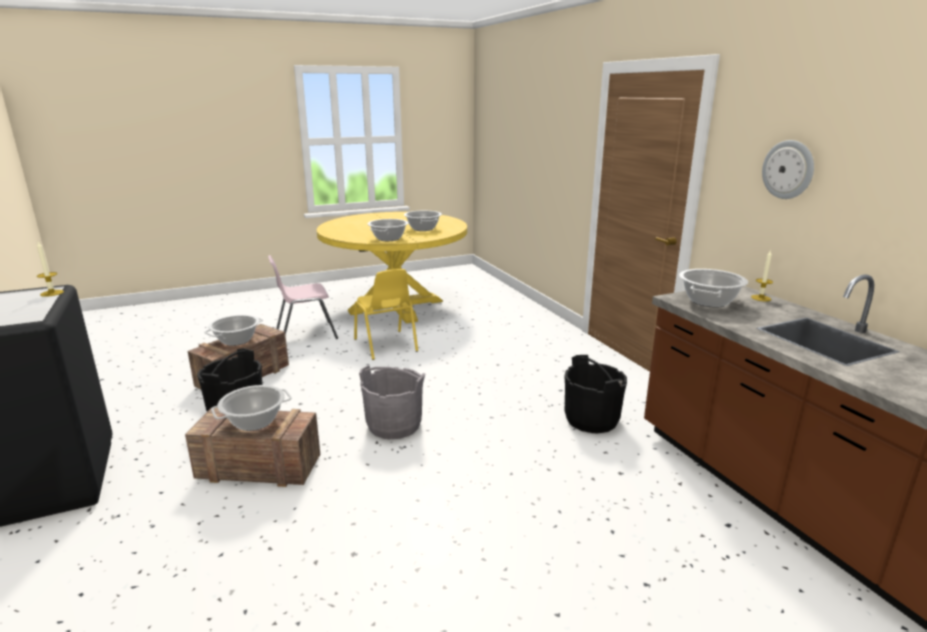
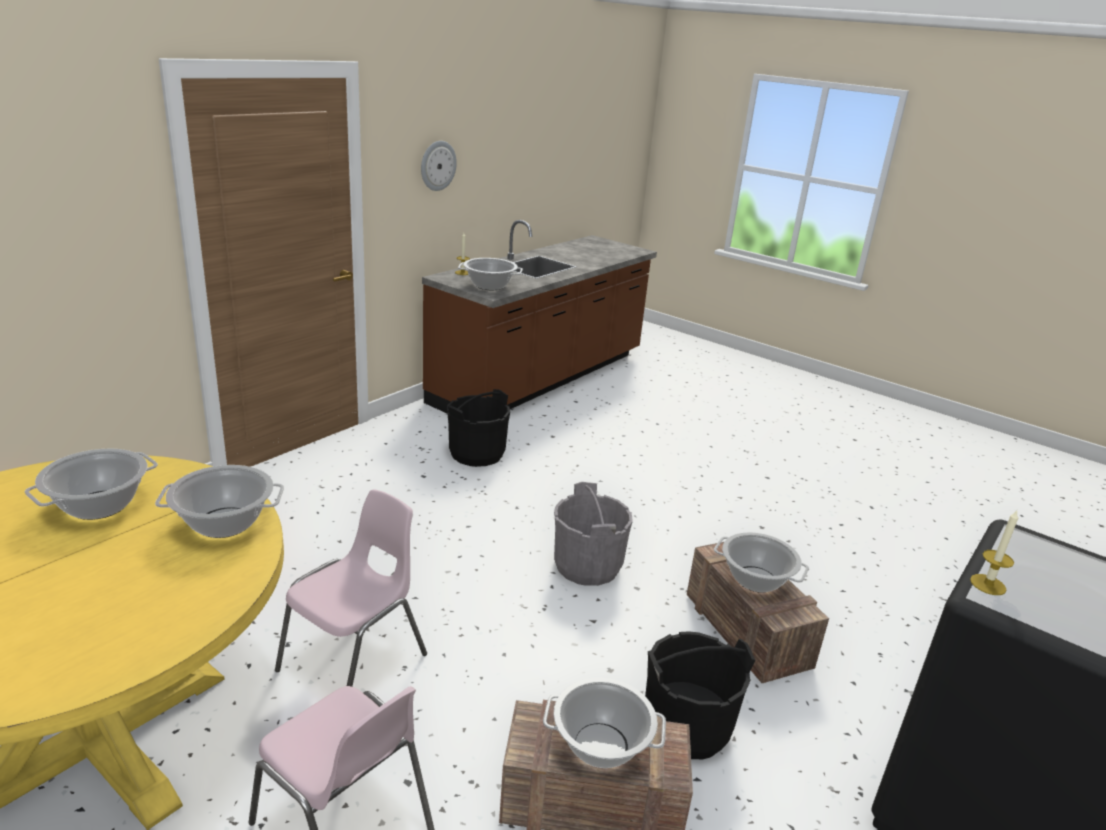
camera: 120 degrees left, 5 degrees up
yellow chair [354,269,418,360] -> pink chair [275,490,427,687]

